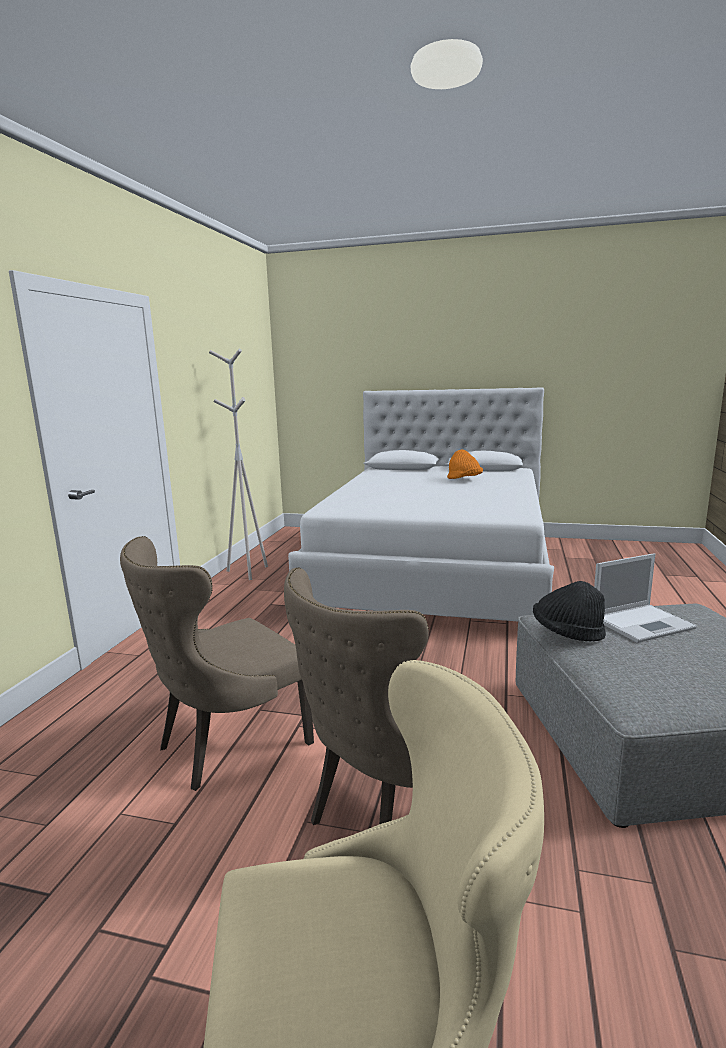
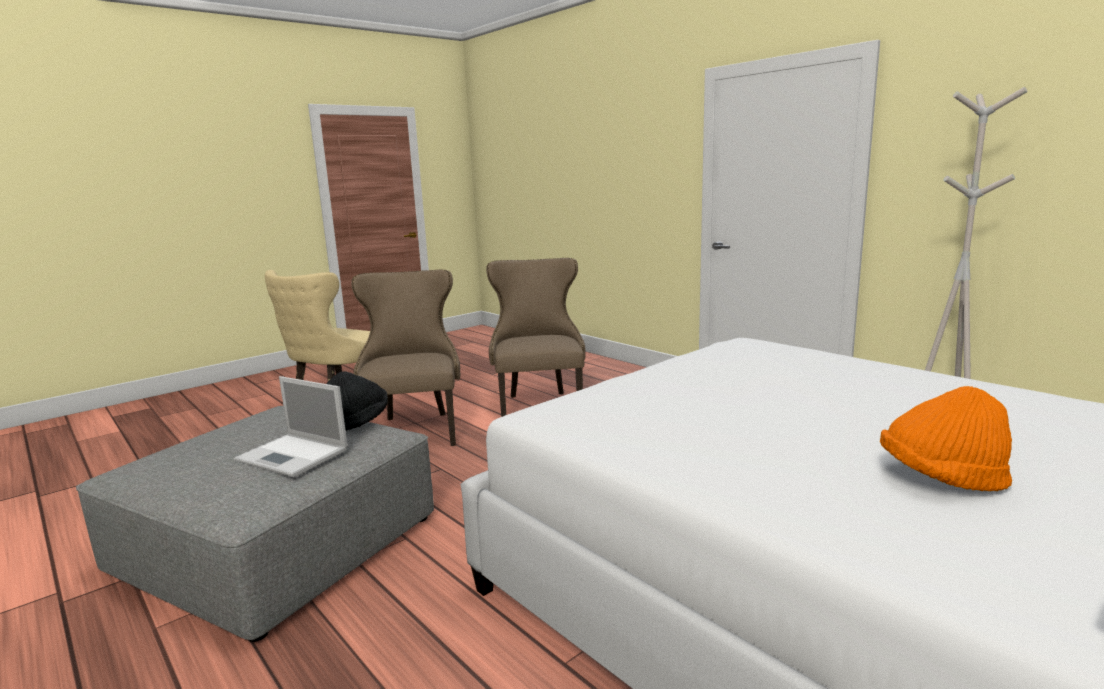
camera: 125 degrees right, 0 degrees up
laptop [594,553,697,643] -> laptop turned 75 degrees counterclockwise [234,376,347,477]

